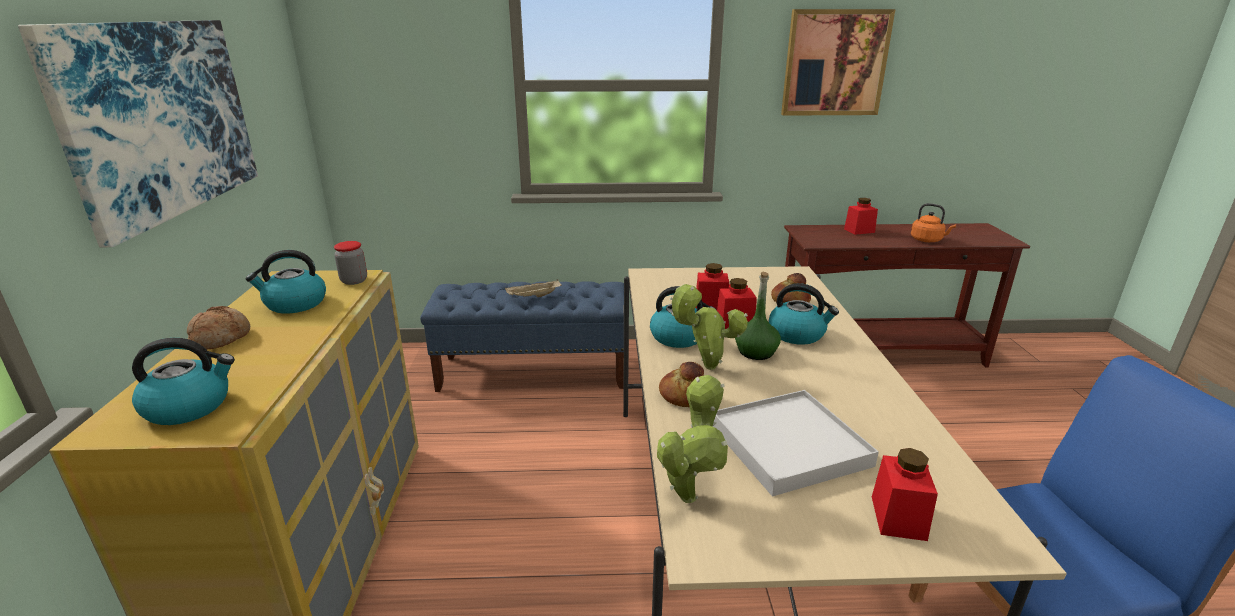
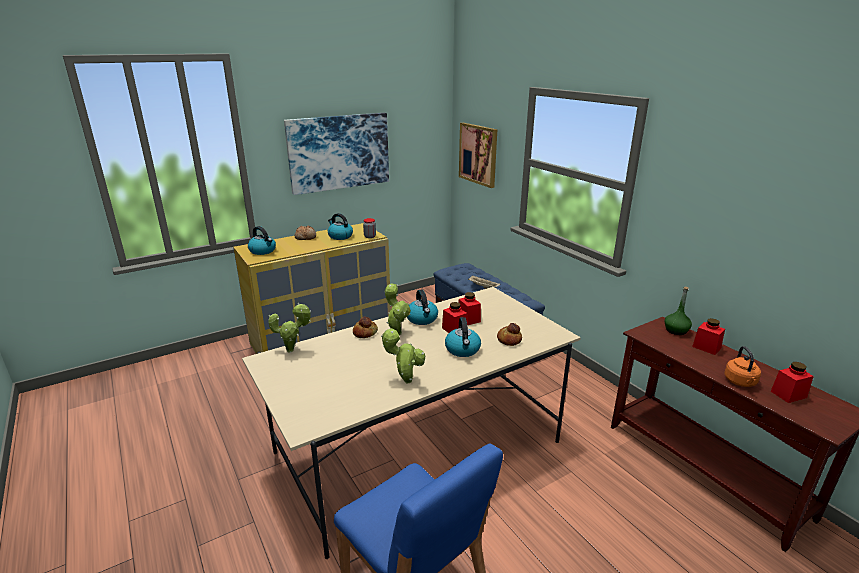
camera: 60 degrees right, 0 degrees up
white tray [712,390,879,496] -> none
green bottle [735,272,781,360] -> green bottle moved to [664,287,692,335]
picture [781,9,895,116] -> picture moved to [459,123,497,188]
red jar [872,448,938,541] -> red jar moved to [770,362,814,403]
none -> potted plant [381,328,425,383]

